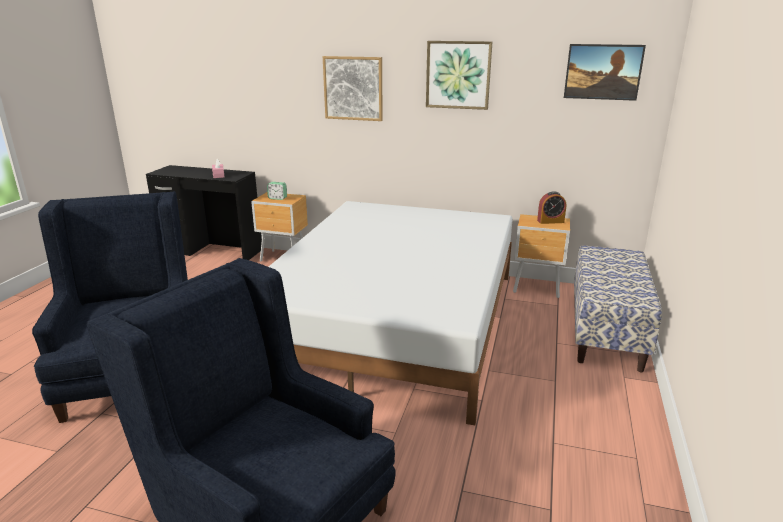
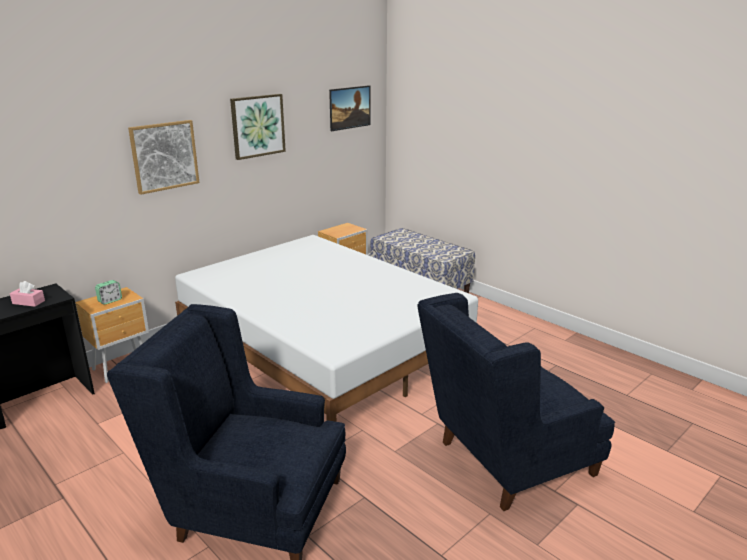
camera: 60 degrees left, 0 degrees up
alarm clock [537,191,566,224] -> none

